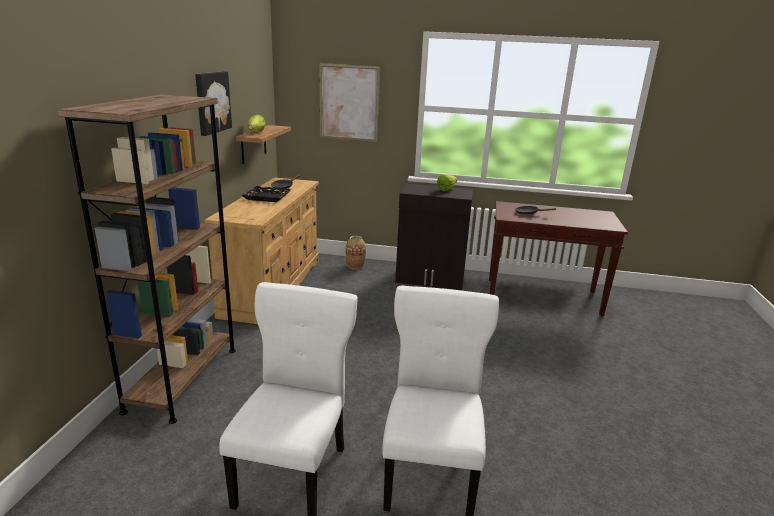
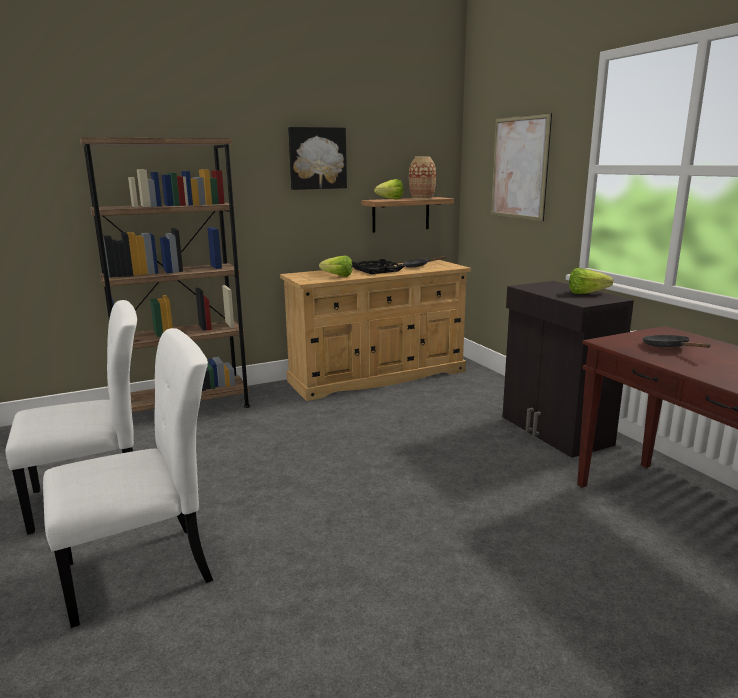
camera: 55 degrees right, 5 degrees down
vase [345,236,366,270] -> vase moved to [409,156,436,199]
none -> lettuce [319,256,352,277]

